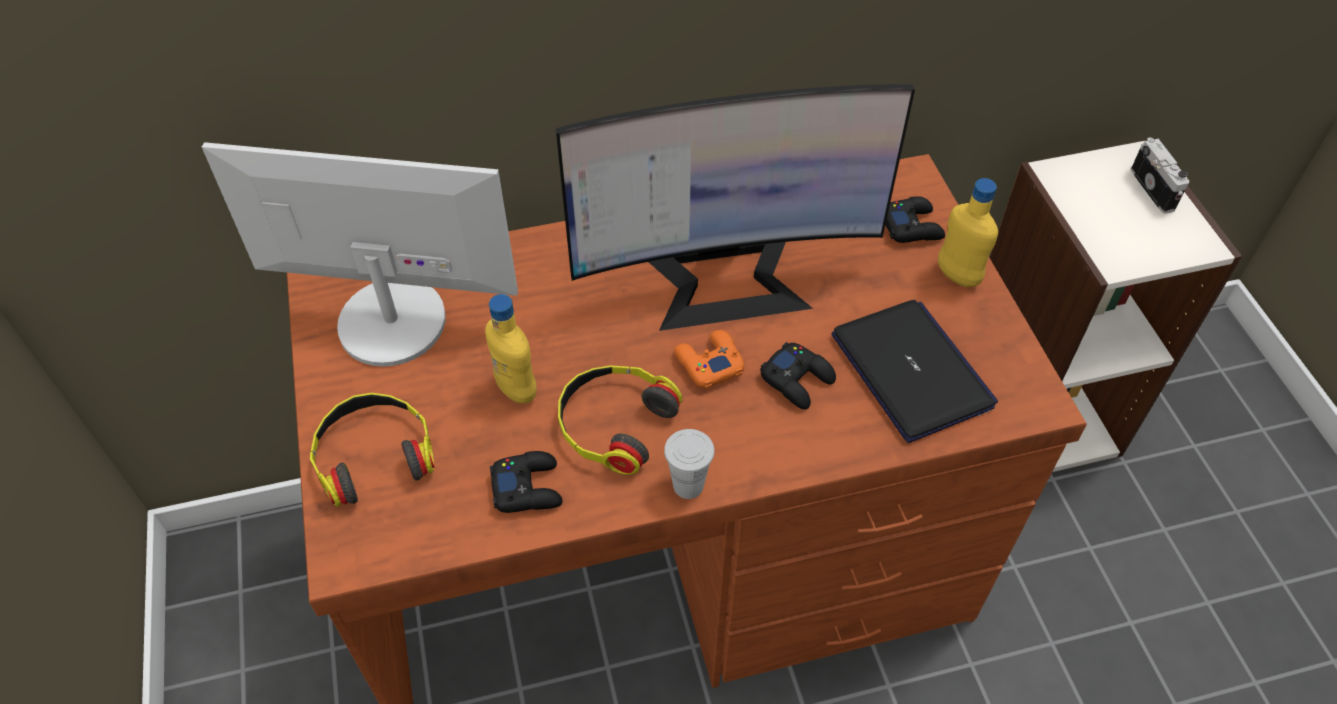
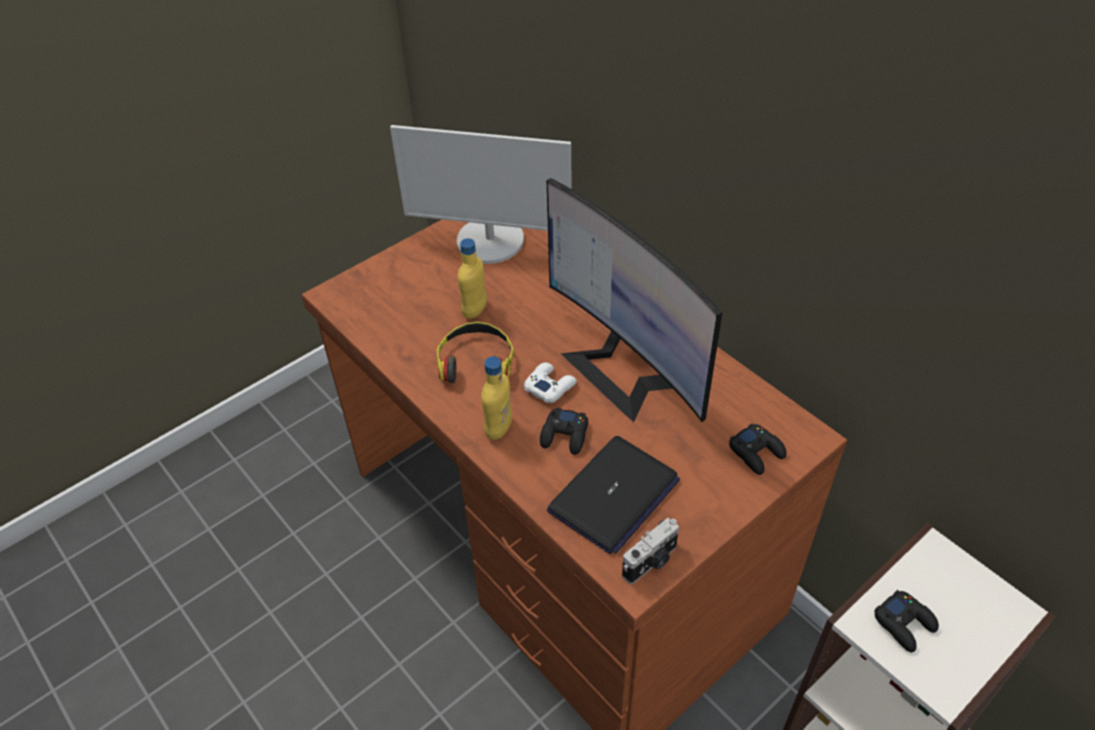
camera: 65 degrees right, 5 degrees down
monitor [202,142,518,367] -> monitor turned 120 degrees clockwise [390,125,571,264]
headphones [310,393,435,507] -> none
black game controller [490,451,563,513] -> black game controller moved to [874,590,939,652]
white cup [664,429,715,499] -> none
orange game controller [674,330,744,389] -> white game controller [524,363,577,404]
yellow bottle [938,178,998,287] -> yellow bottle moved to [481,356,512,440]
camera [1131,137,1189,214] -> camera moved to [622,518,679,584]

